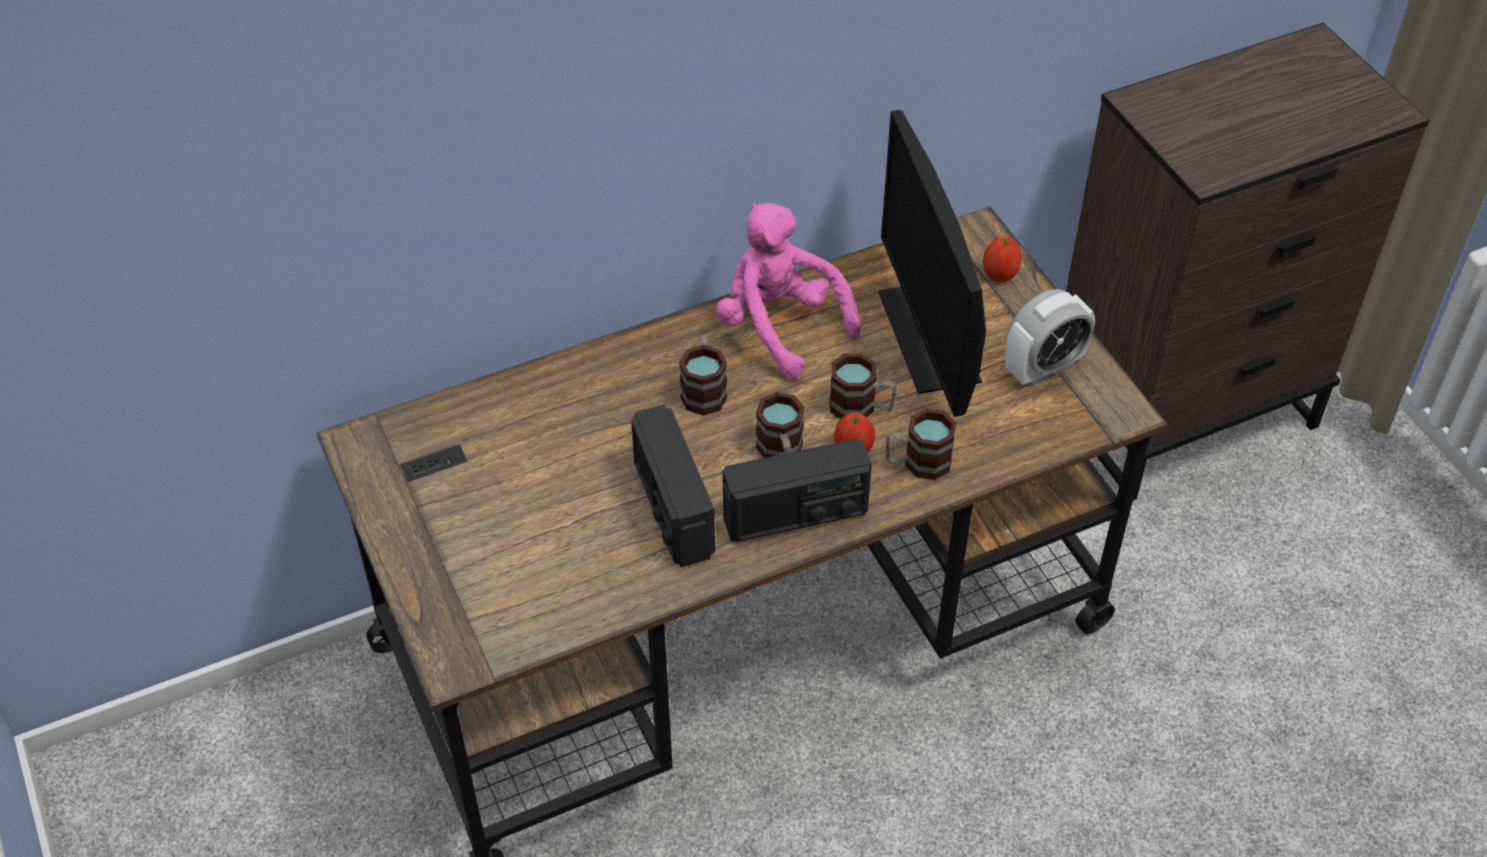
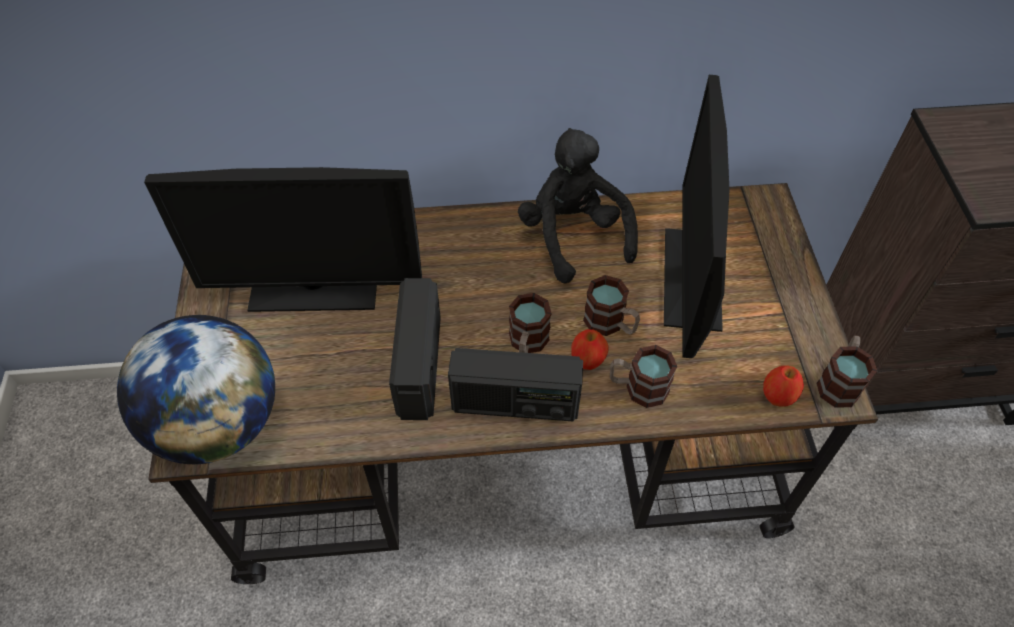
camera: 20 degrees right, 5 degrees up
mug [679,335,727,416] -> mug moved to [816,335,877,408]
pink plush toy [716,203,862,379] -> black plush toy [518,128,638,283]
apple [983,236,1022,282] -> apple moved to [763,365,804,407]
alarm clock [1005,289,1095,387] -> none
none -> globe [117,315,275,464]
none -> monitor [144,167,422,312]

